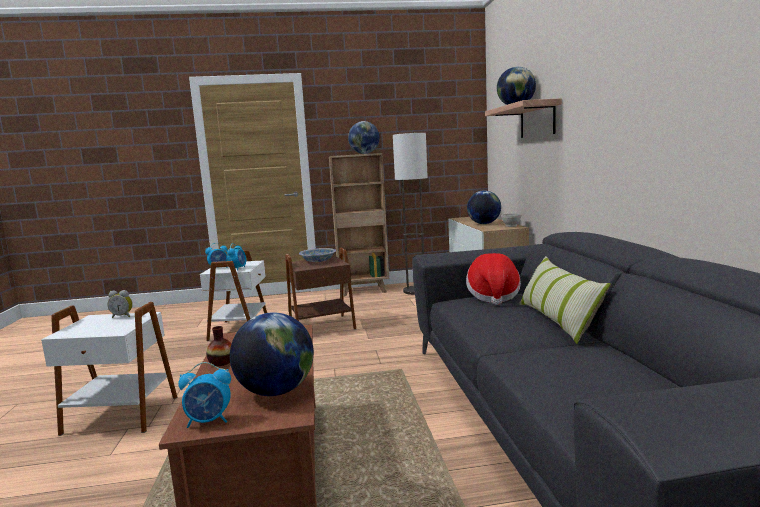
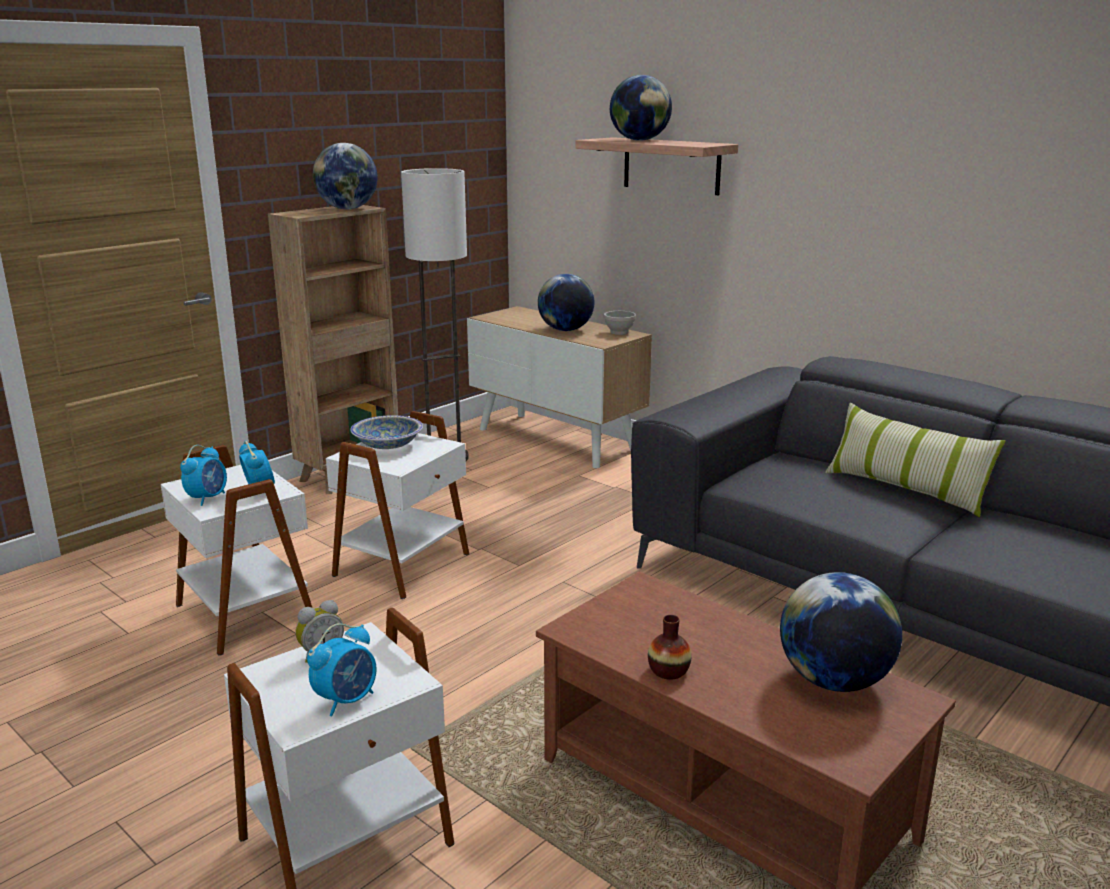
camera: 40 degrees left, 10 degrees up
alarm clock [178,362,231,428] -> alarm clock moved to [307,623,377,717]
brown side table [285,247,356,330] -> white side table [326,411,469,599]
hat [466,253,521,305] -> none

